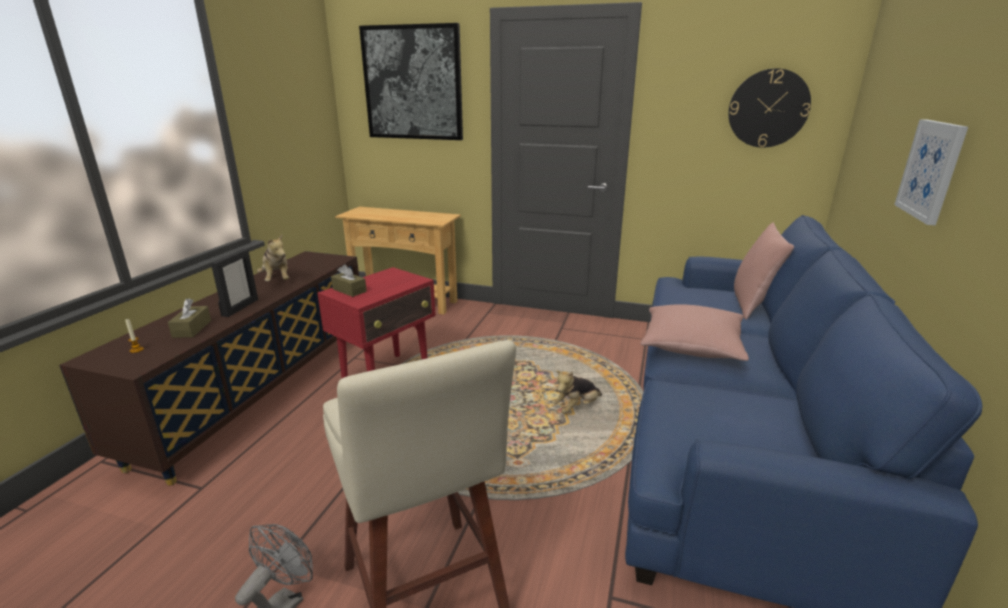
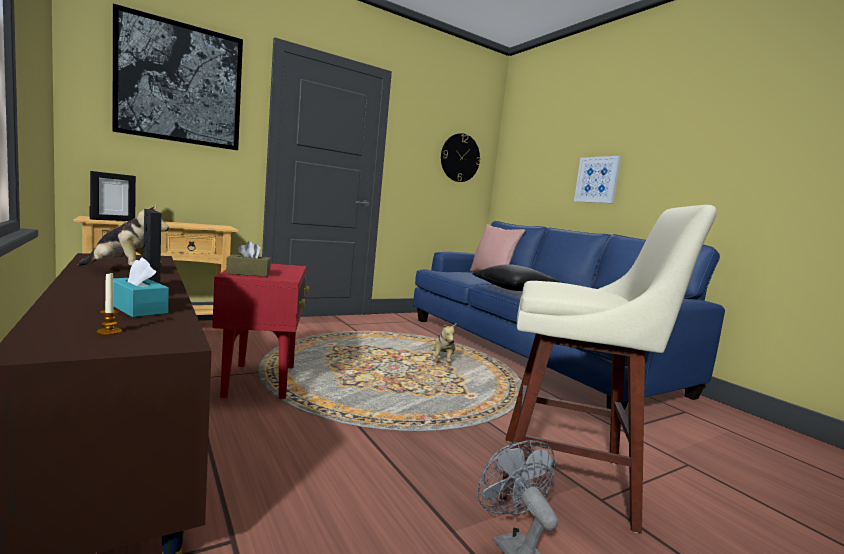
camera: 50 degrees left, 15 degrees down
brown tissue box [168,298,211,338] -> turquoise tissue box [113,257,169,317]
pink pillow [640,304,749,361] -> black pillow [473,264,563,291]
none -> picture frame [90,171,136,221]

